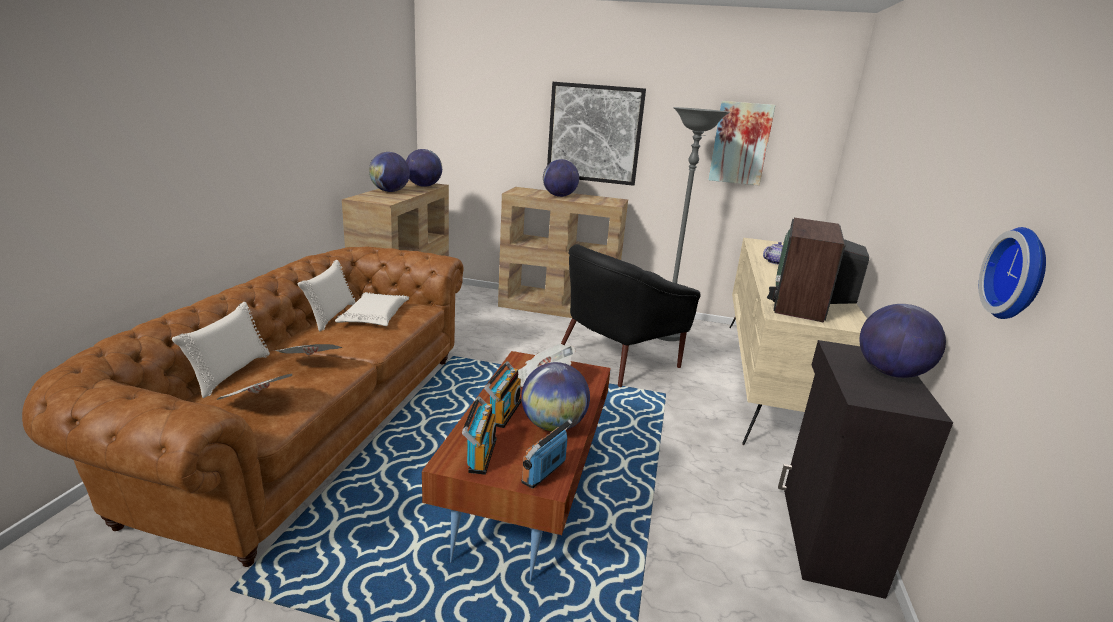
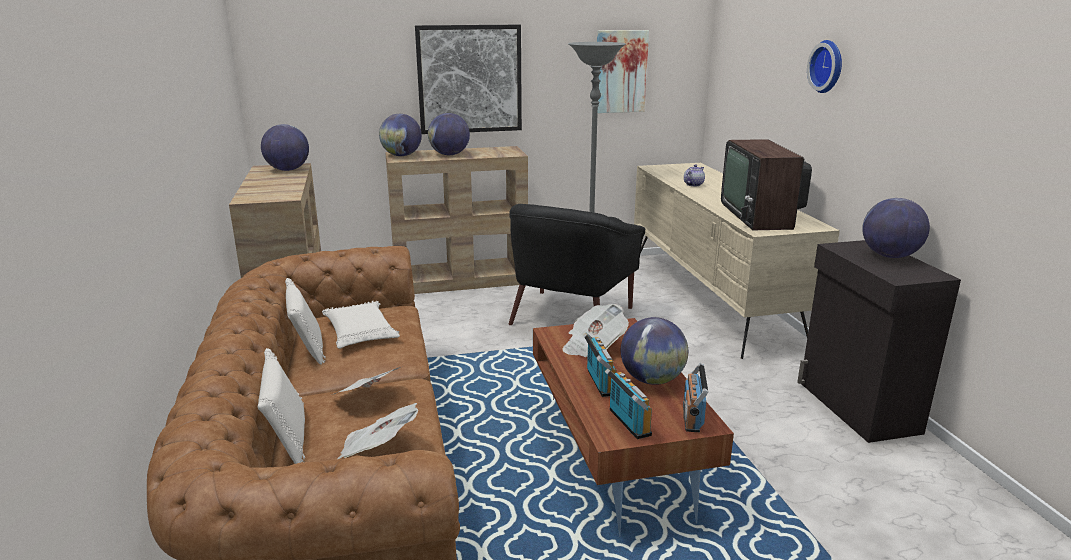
camera: 25 degrees left, 0 degrees up
globe [369,152,410,192] -> globe moved to [379,114,422,156]
wall clock [979,227,1046,319] -> wall clock moved to [807,40,842,93]

